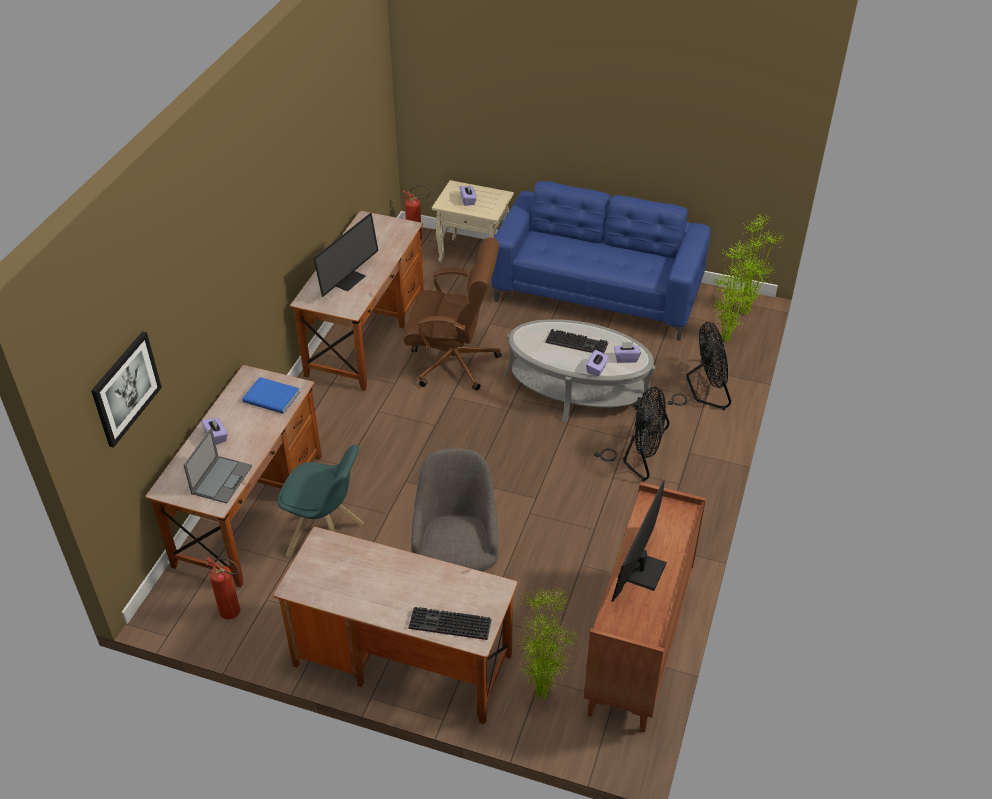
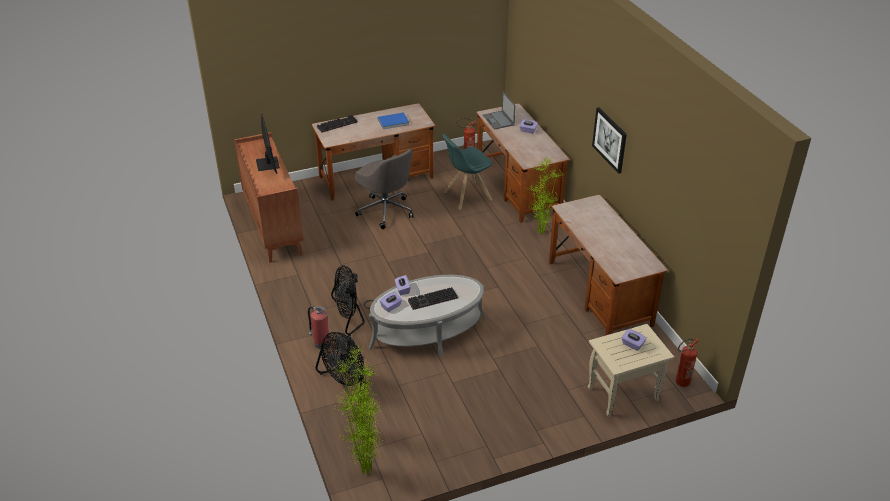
camera: 140 degrees right, 5 degrees down
picture [91,331,162,448] -> picture moved to [592,107,627,174]
blue book [242,377,300,414] -> blue book moved to [378,113,409,129]
monitor [313,213,378,297] -> none
brown office chair [404,238,501,391] -> none
blue sofa [491,181,710,341] -> none
potted plant [519,587,581,700] -> potted plant moved to [528,157,565,234]
none -> fire extinguisher [308,306,330,349]

